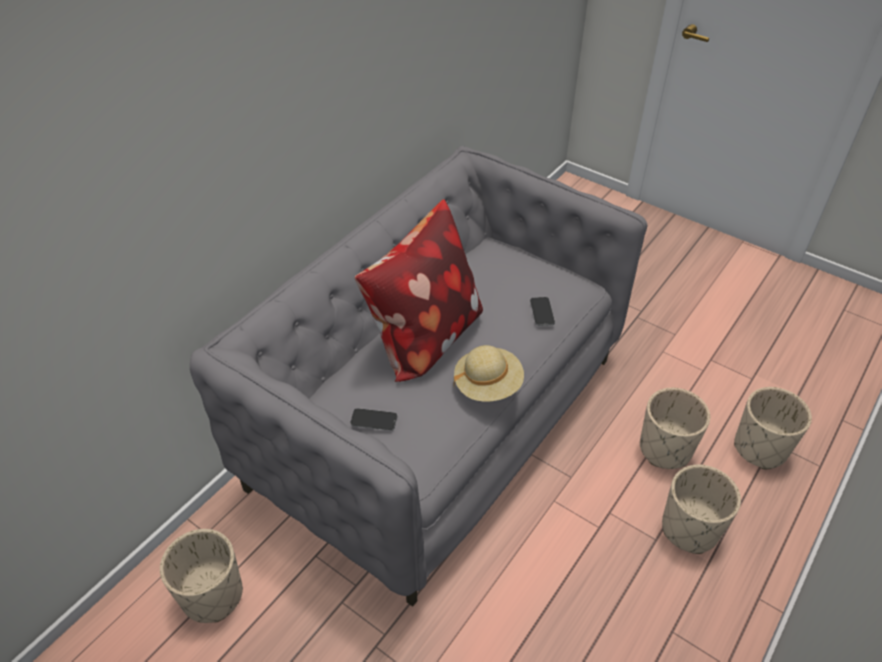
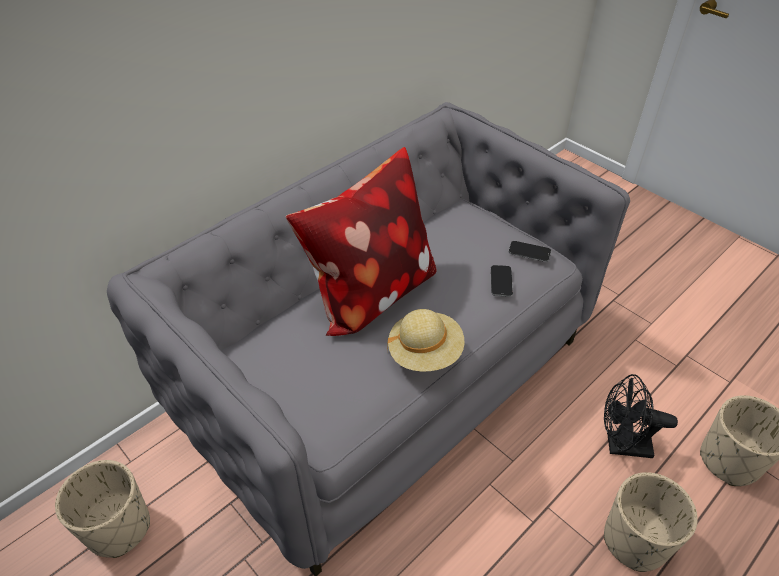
camera: 10 degrees right, 0 degrees up
phone [350,408,397,431] -> phone moved to [509,241,551,262]
beige planter [640,388,710,469] -> black fan [604,374,678,458]

